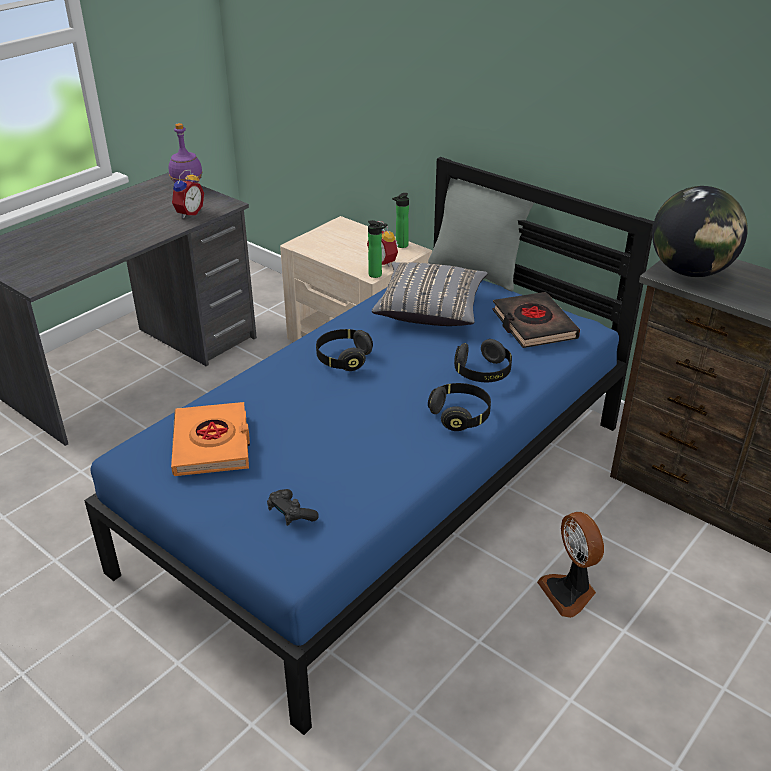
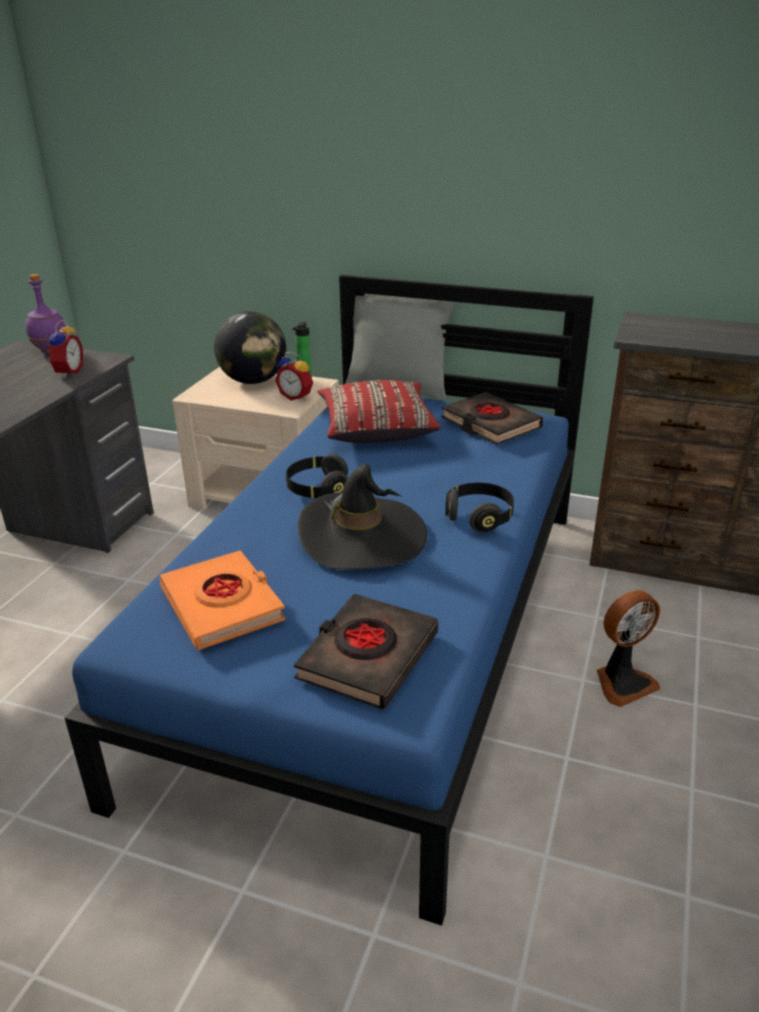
camera: 20 degrees left, 5 degrees down
black game controller [267,489,319,526] -> black book [294,594,438,709]
bottle [368,220,387,278] -> none
grey pillow [372,262,488,326] -> red pillow [317,380,441,443]
black headphones [454,339,512,382] -> none
fan [537,512,604,618] -> fan turned 75 degrees counterclockwise [597,590,660,707]
globe [652,186,748,277] -> globe moved to [214,311,286,384]
none -> black hat [298,464,427,570]

